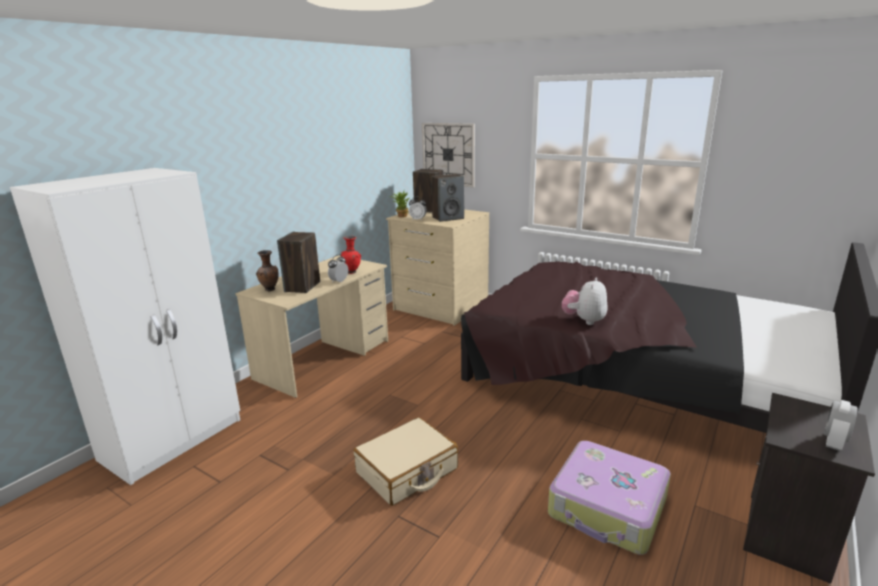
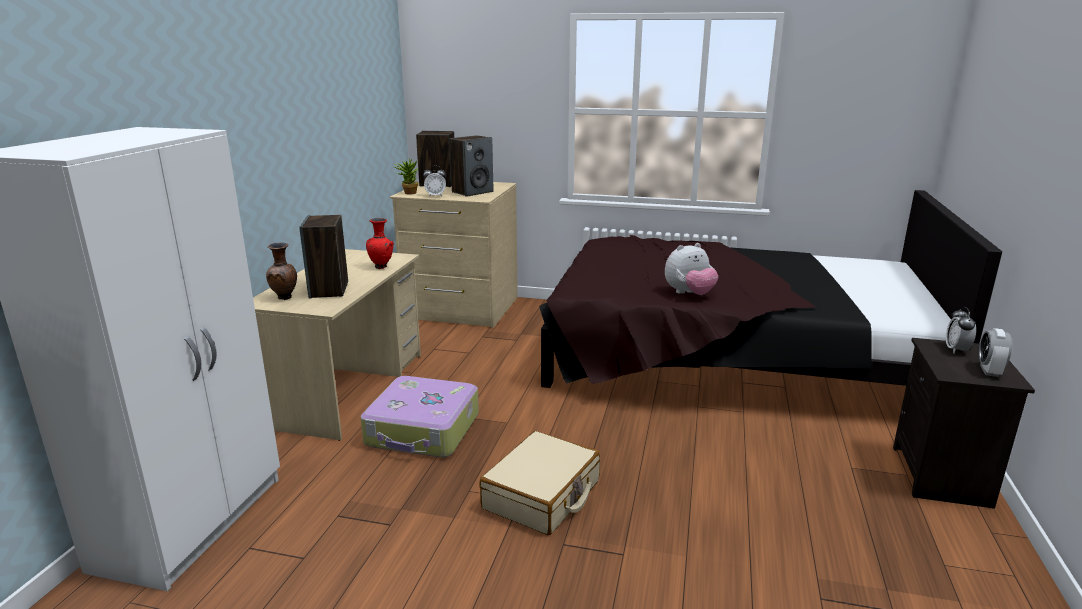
camera: 20 degrees left, 0 degrees up
alarm clock [328,254,348,283] -> alarm clock moved to [946,307,976,354]
wall clock [422,123,475,187] -> none
suitcase [548,441,671,555] -> suitcase moved to [360,376,479,457]
plush toy [562,278,607,325] -> plush toy turned 120 degrees counterclockwise [665,243,718,295]

